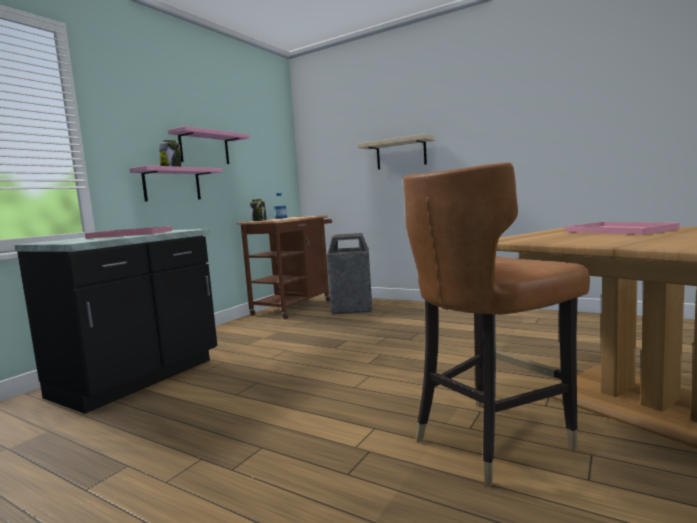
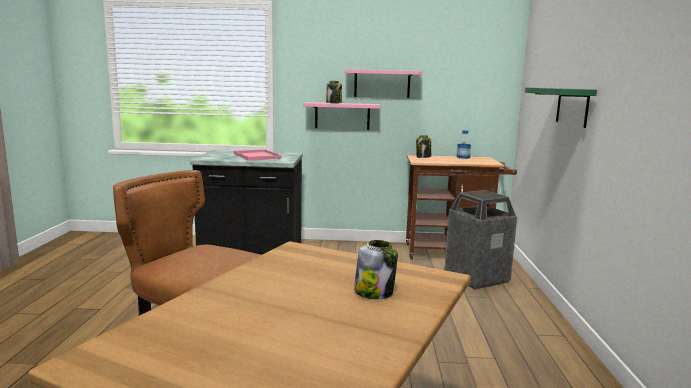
camera: 60 degrees right, 5 degrees up
beige shelf [357,134,435,170] -> green shelf [525,87,597,128]
pink tray [566,222,680,235] -> jar [354,240,398,299]

